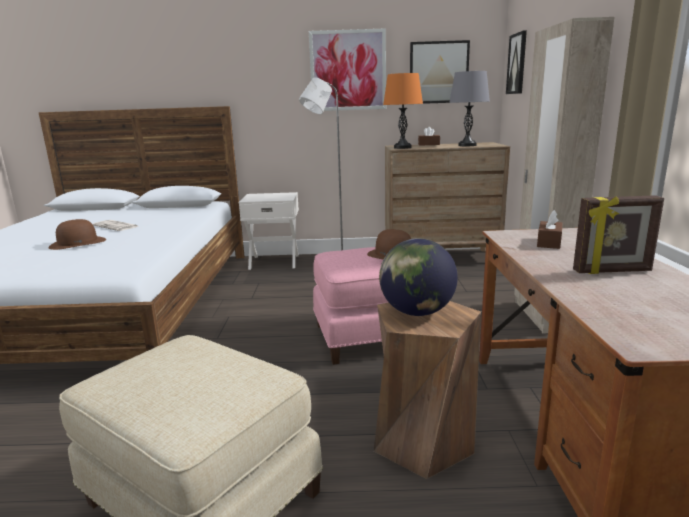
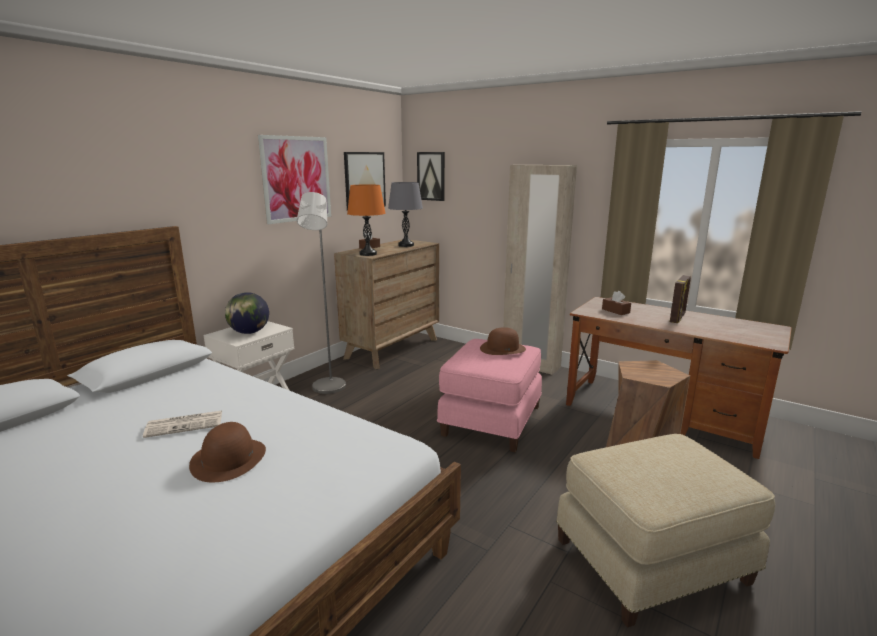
camera: 55 degrees left, 0 degrees up
globe [379,238,458,316] -> globe moved to [225,292,269,334]

